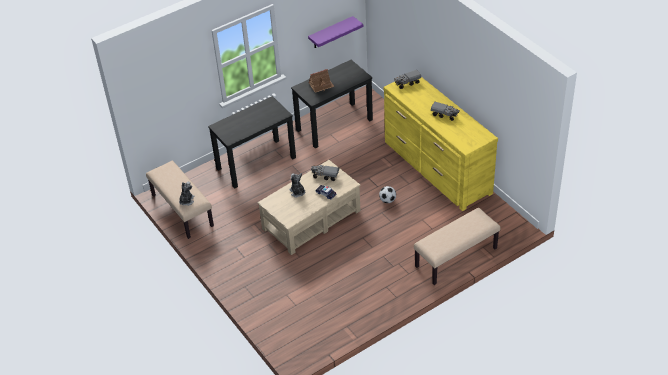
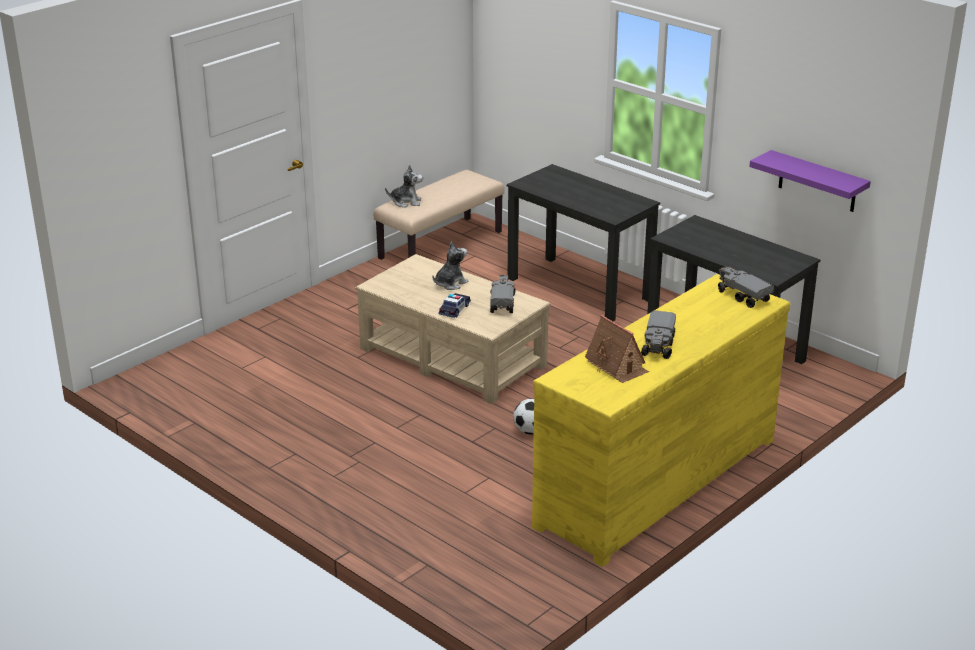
camera: 75 degrees right, 15 degrees down
toy house [309,69,335,93] -> toy house moved to [585,315,649,383]
beige bench [414,208,500,285] -> none

